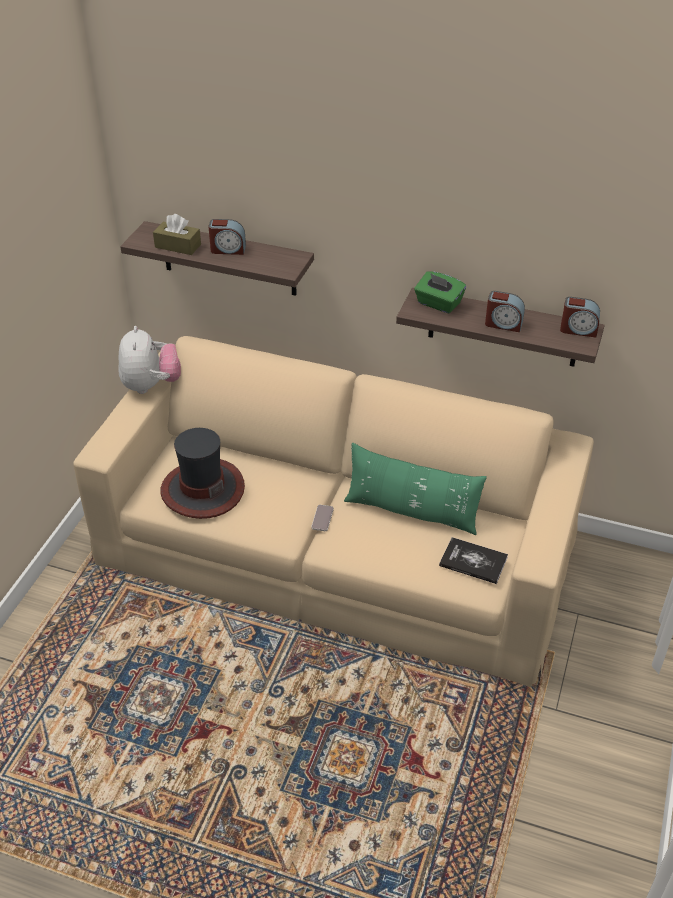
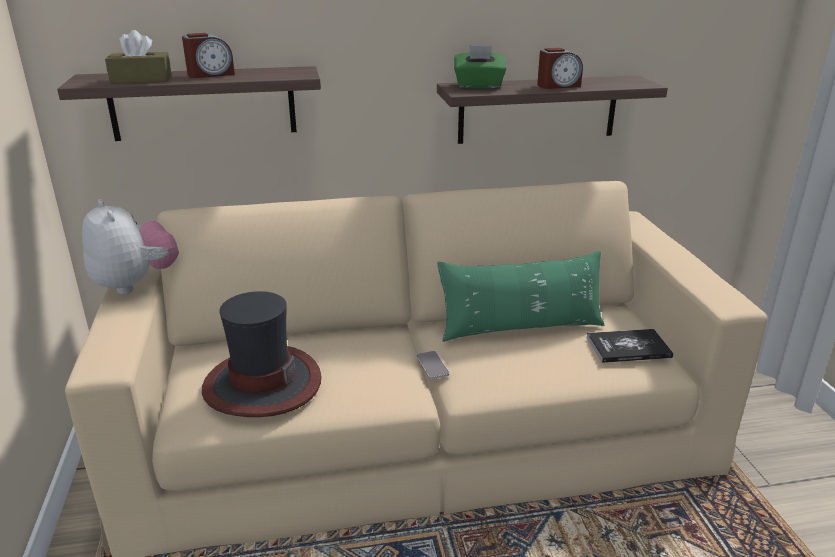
camera: 30 degrees left, 15 degrees down
alarm clock [560,297,600,338] -> none

